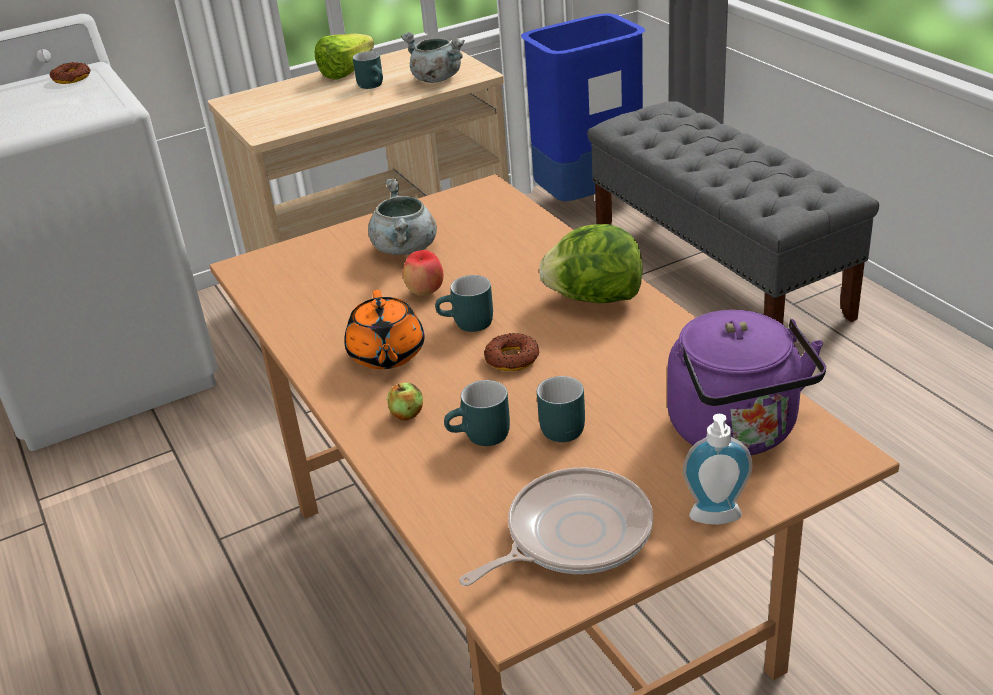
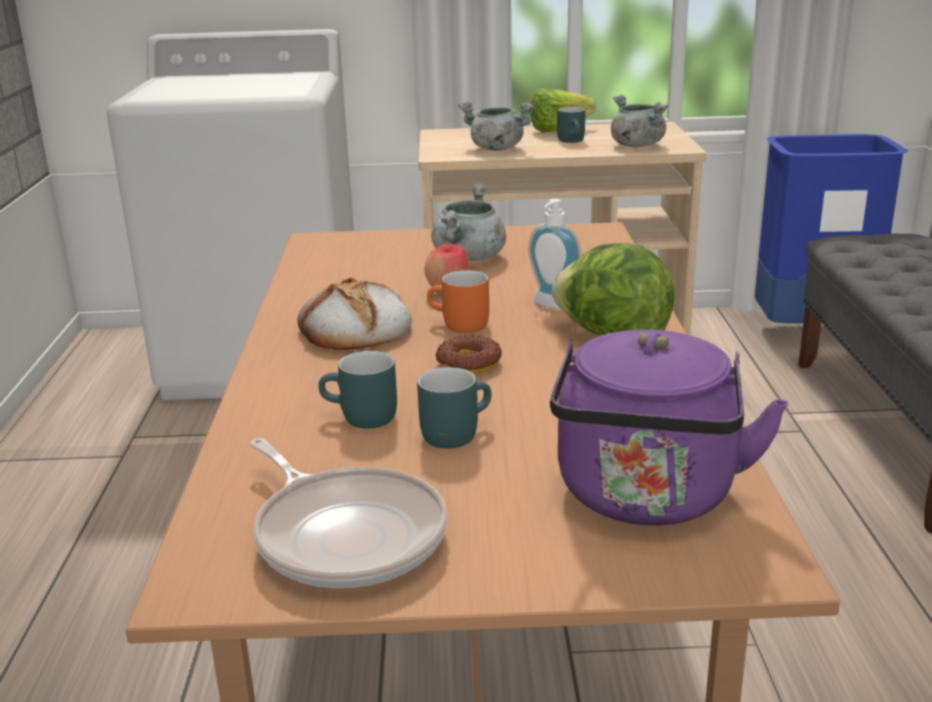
camera: 25 degrees right, 10 degrees down
donut [50,62,91,84] -> none
orange teapot [344,290,424,369] -> bread [297,277,412,350]
apple [387,383,423,420] -> none
turquoise mug [435,275,493,332] -> orange mug [427,270,489,333]
frying pan [459,467,653,586] -> frying pan turned 60 degrees clockwise [250,438,447,588]
soap dispenser [683,414,753,525] -> soap dispenser moved to [528,199,581,309]
none -> grey cooking pot [458,101,534,151]

